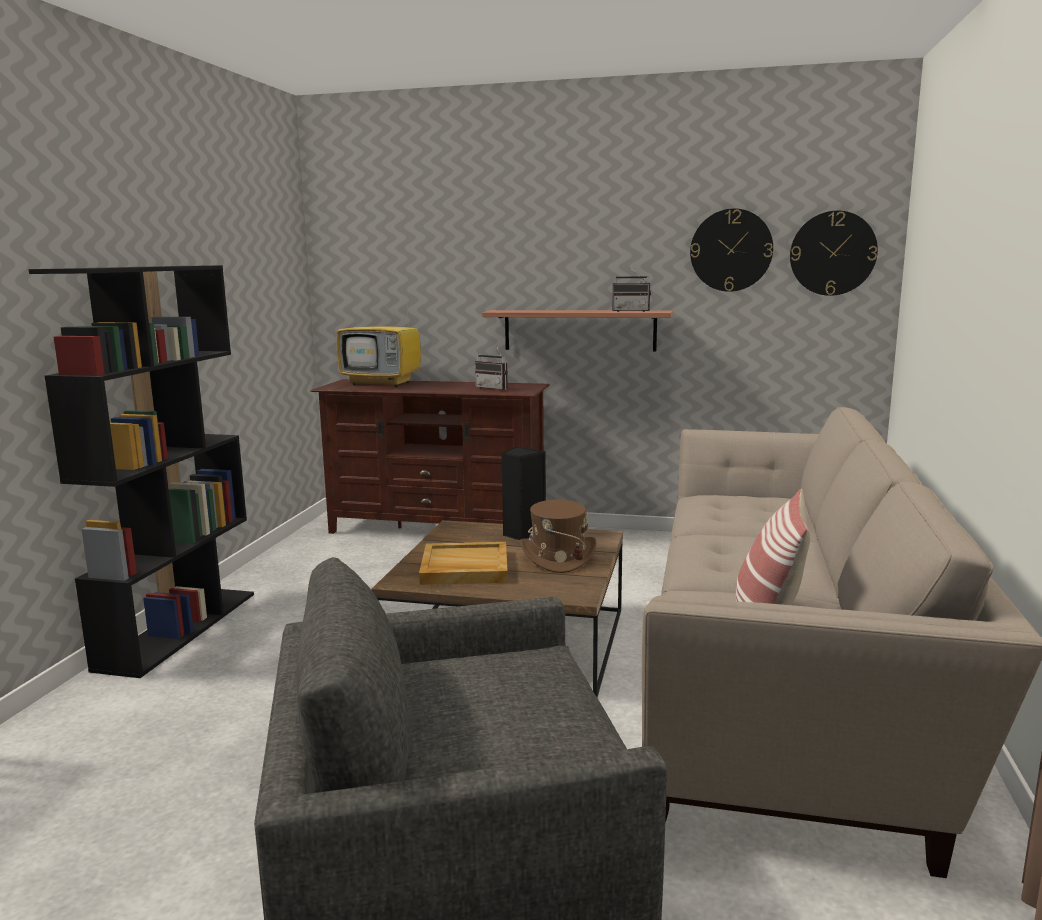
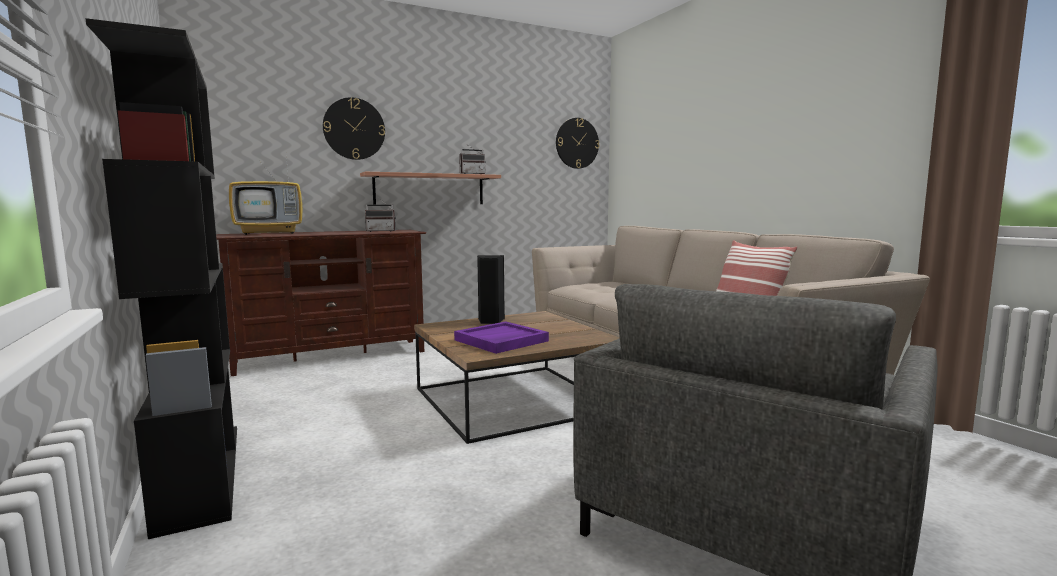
camera: 40 degrees left, 5 degrees down
beige tray [419,542,508,585] -> purple tray [454,322,549,354]
brown hat [520,500,597,573] -> none
wall clock [690,209,773,292] -> wall clock moved to [323,97,385,160]

